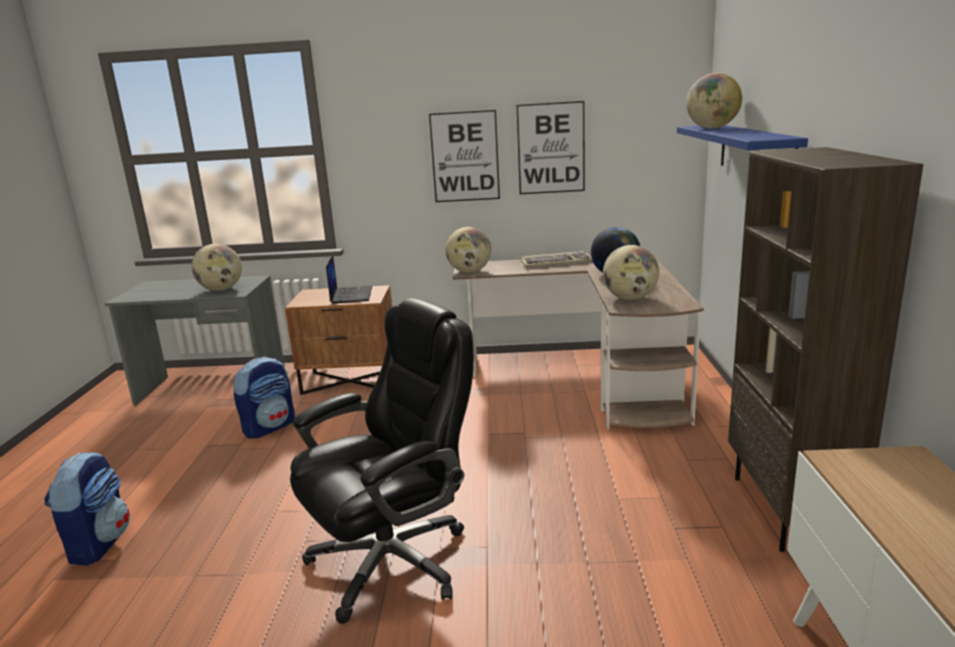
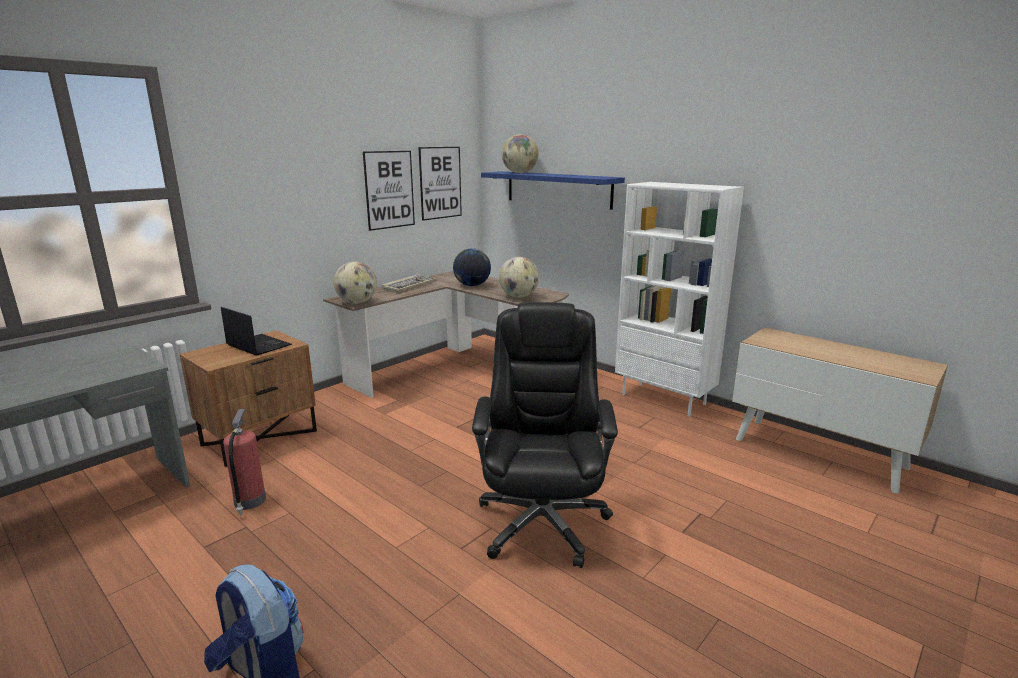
camera: 50 degrees left, 0 degrees up
globe [192,244,242,291] -> none
backpack [233,356,295,438] -> fire extinguisher [223,409,266,515]
picture [429,110,500,202] -> picture moved to [418,147,462,221]
brown bookcase [728,147,923,552] -> white bookcase [615,182,744,417]

